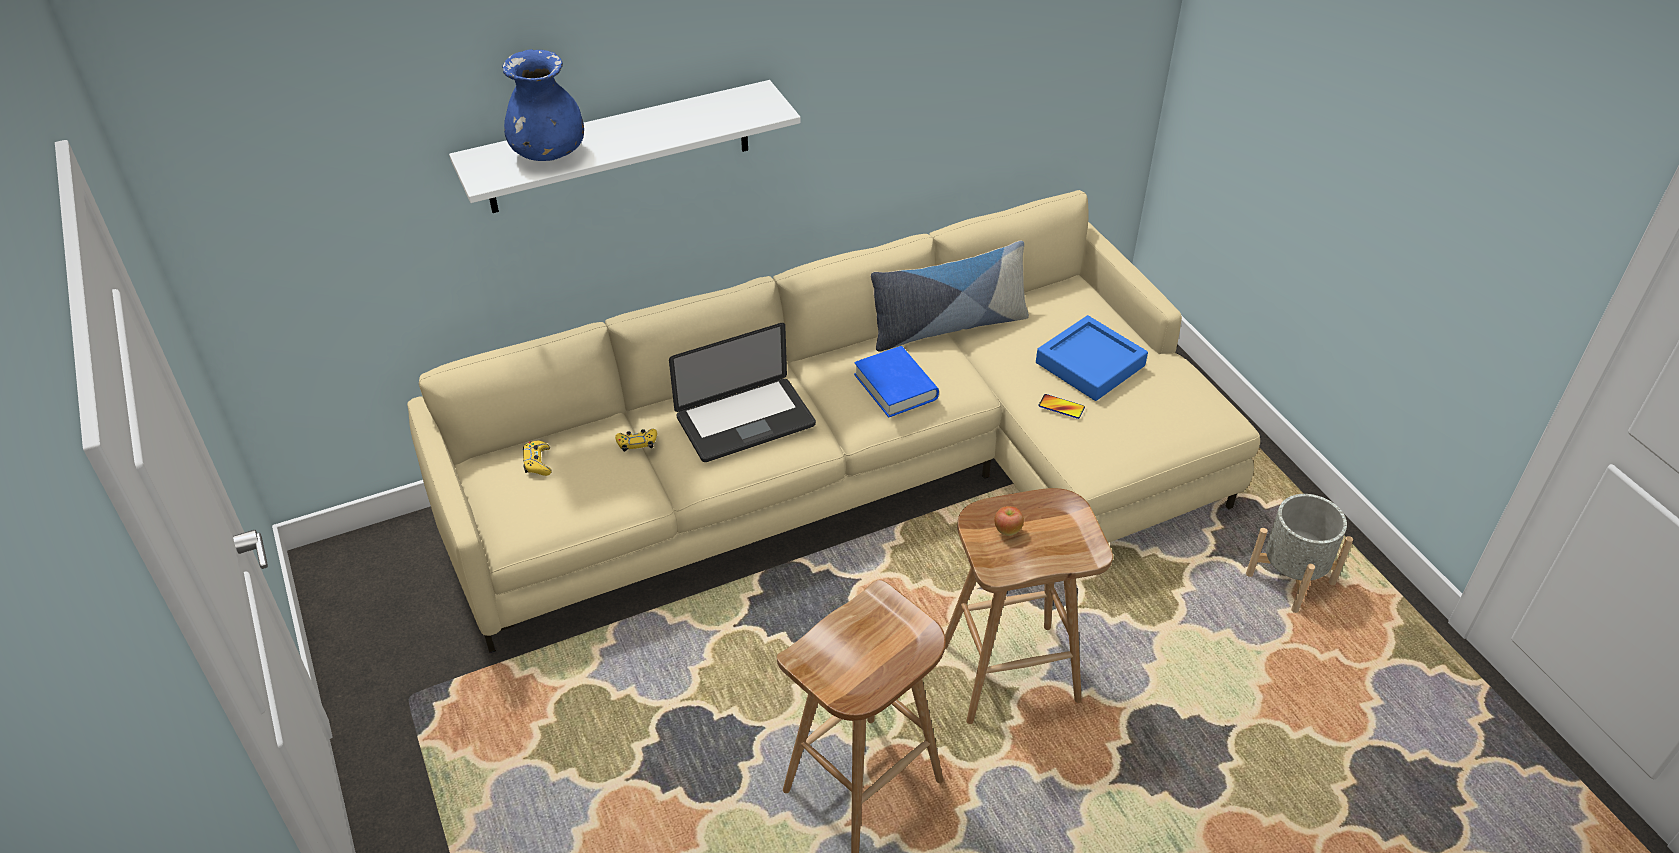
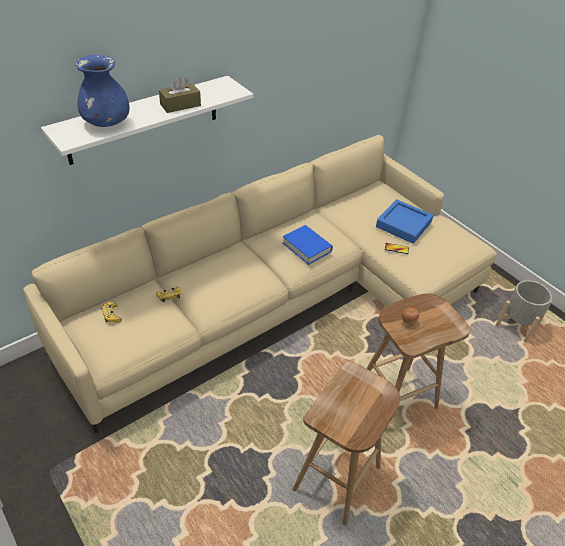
camera: 15 degrees left, 0 degrees up
laptop [669,323,816,462] -> none
pillow [871,241,1029,352] -> none
none -> brown tissue box [159,76,201,113]

